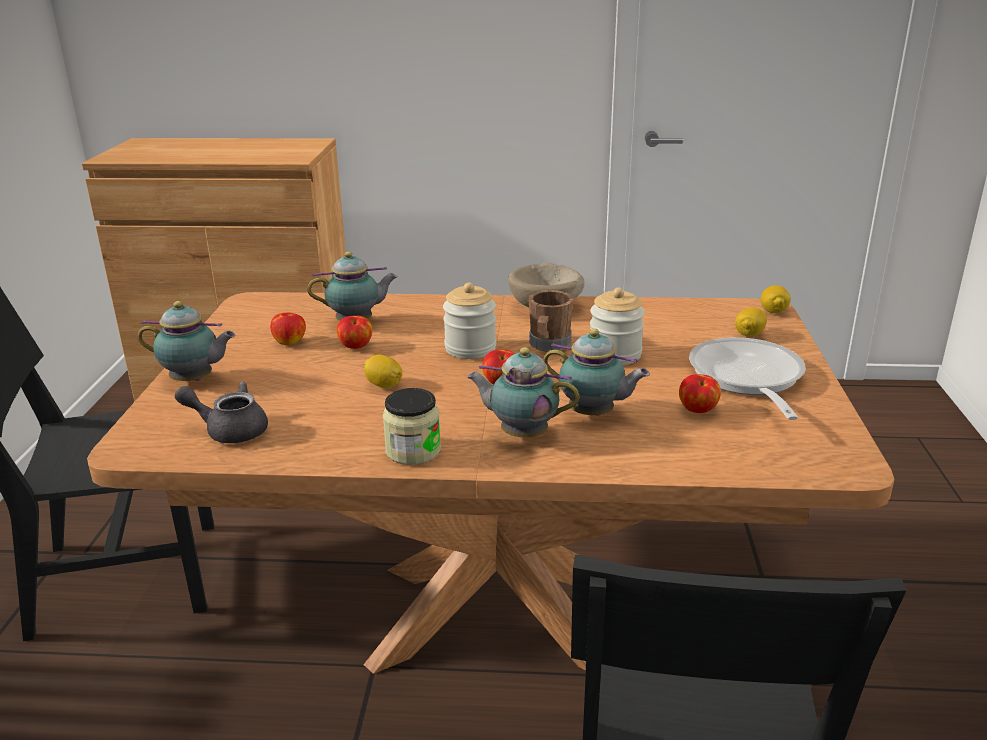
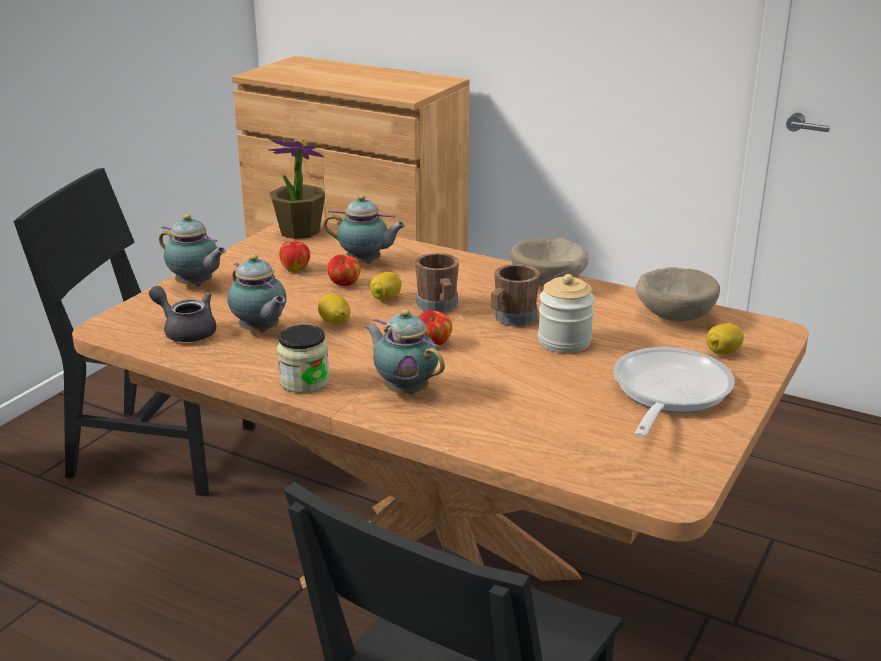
camera: 25 degrees right, 0 degrees up
jar [443,283,496,359] -> brown mug [415,253,459,313]
teapot [543,329,650,416] -> teapot moved to [227,255,286,333]
apple [679,374,721,413] -> none
lemon [761,285,791,314] -> lemon moved to [370,272,402,301]
none -> potted plant [268,139,325,239]
none -> beige bowl [636,267,720,322]

